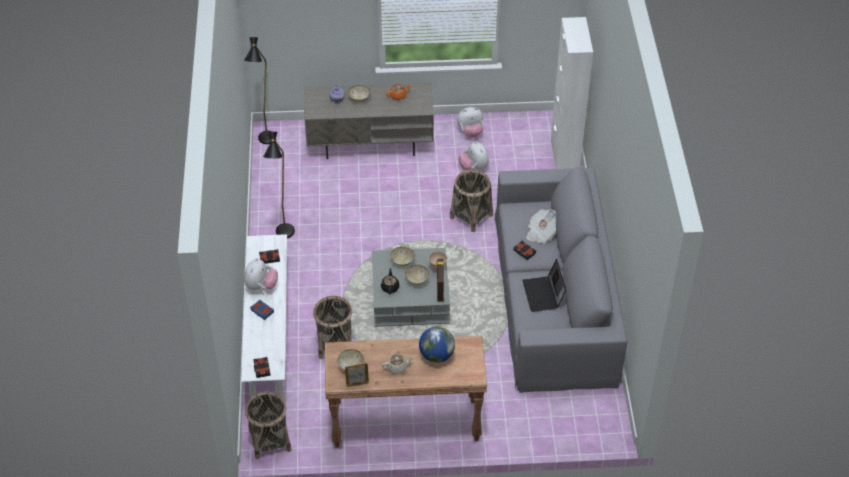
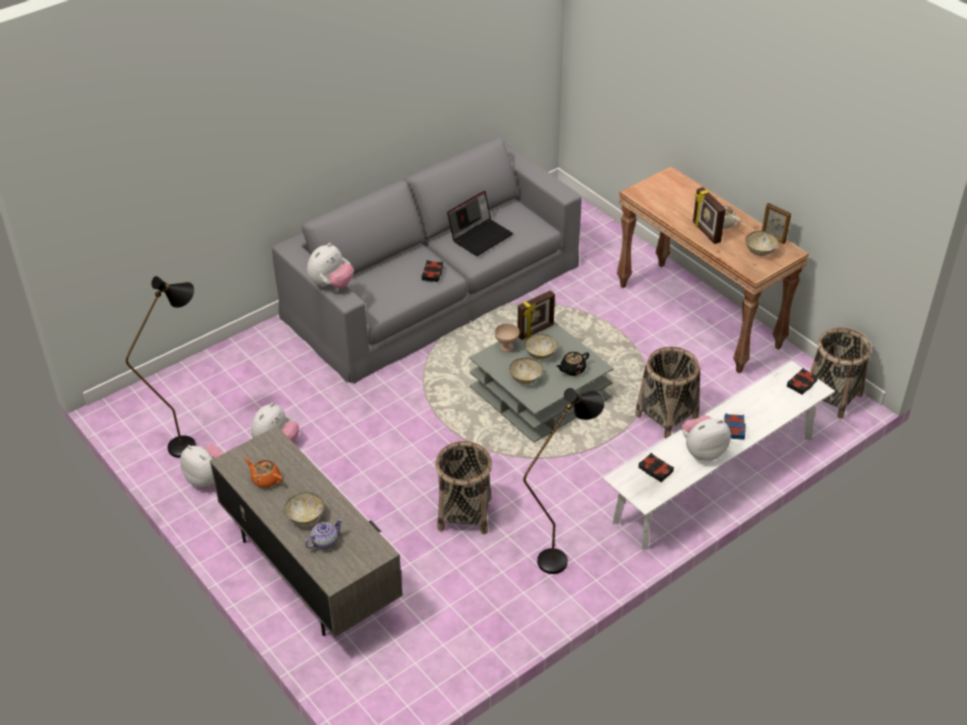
camera: 125 degrees left, 5 degrees down
black floor lamp [244,37,272,144] -> black floor lamp moved to [126,276,196,458]
globe [419,326,455,363] -> none
basket [450,170,493,232] -> basket moved to [435,441,492,534]
newspaper [526,209,556,244] -> none
white cabinet [551,17,593,169] -> none
none -> plush toy [307,243,354,289]
none -> picture frame [693,187,726,244]

